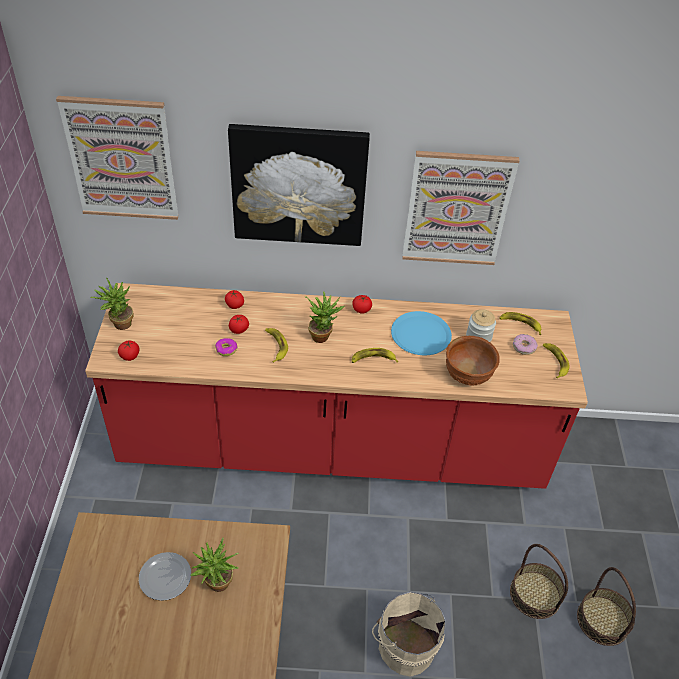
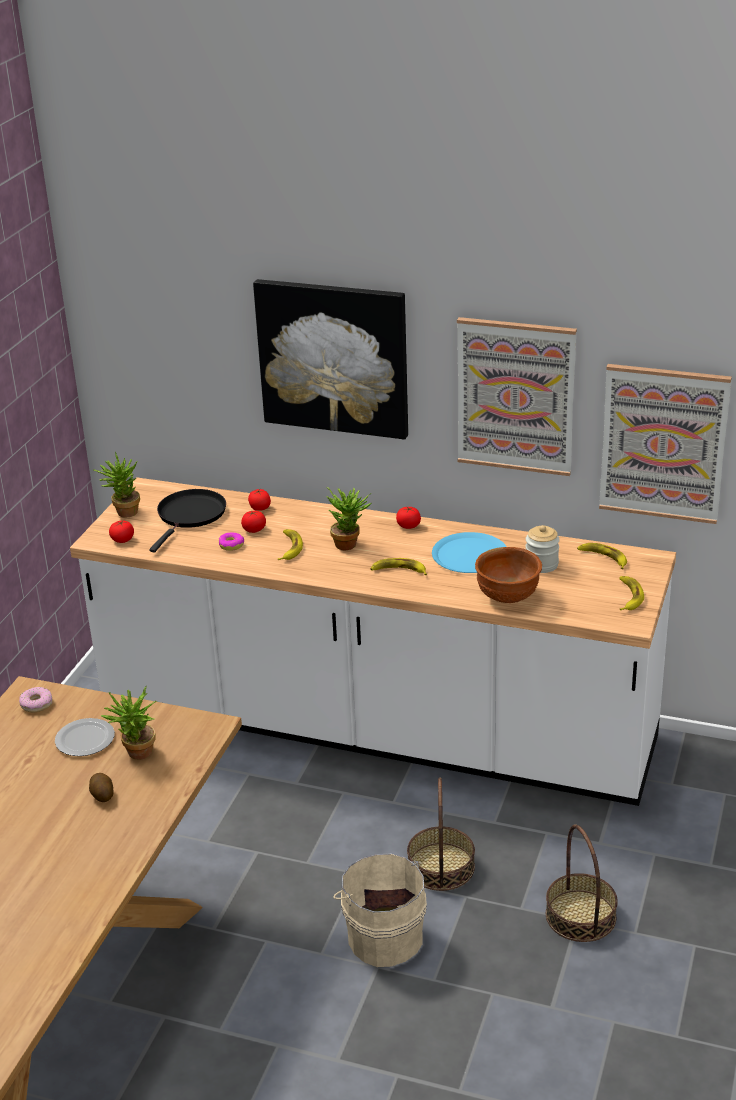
camera: 20 degrees right, 15 degrees down
picture [56,96,179,220] -> picture moved to [599,364,732,524]
red counter [85,283,588,489] -> white counter [70,477,676,806]
donut [513,334,538,355] -> donut moved to [19,687,53,712]
basket [577,567,636,646] -> basket moved to [407,777,475,891]
none -> potato [89,773,113,802]
none -> black frying pan [149,489,226,553]

